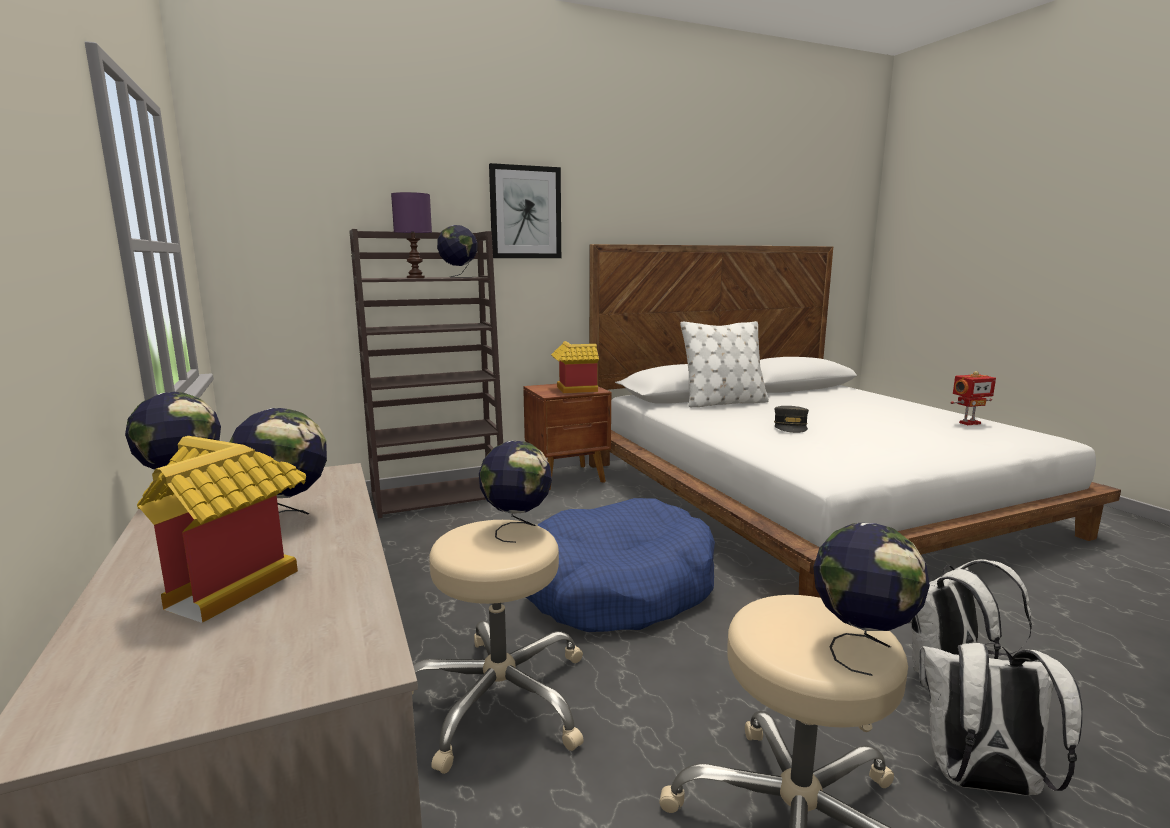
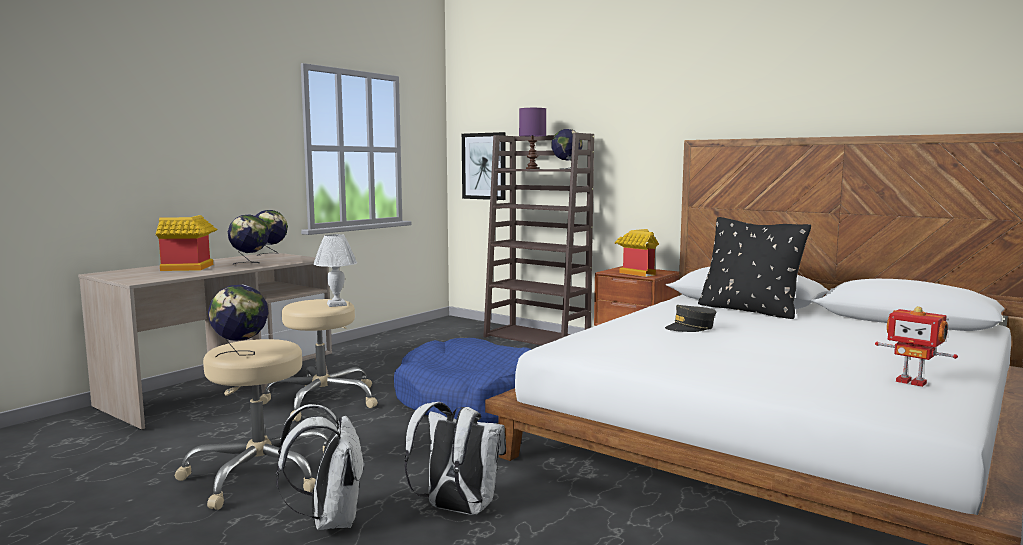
camera: 60 degrees right, 5 degrees down
globe [479,441,552,543] -> white table lamp [313,234,357,307]
picture [489,163,561,258] -> picture moved to [462,132,506,200]
white pillow [680,321,769,407] -> black pillow [698,217,811,319]

